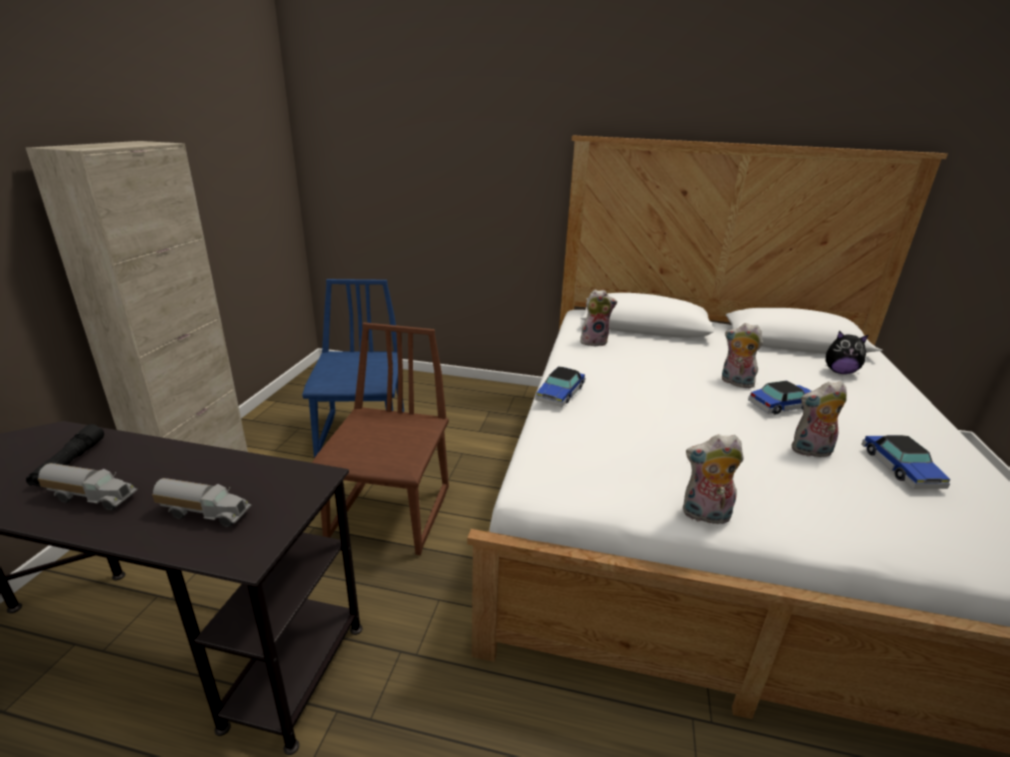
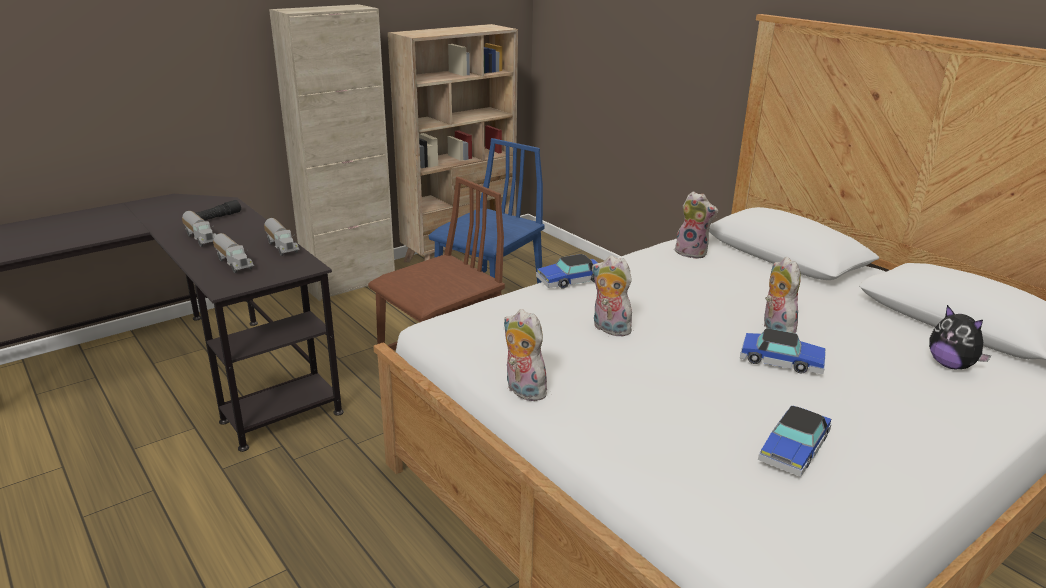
camera: 40 degrees right, 0 degrees up
plush toy [792,381,847,457] -> plush toy moved to [591,255,632,336]
none -> toy truck [264,218,300,256]
none -> beige bookcase [388,24,518,263]

